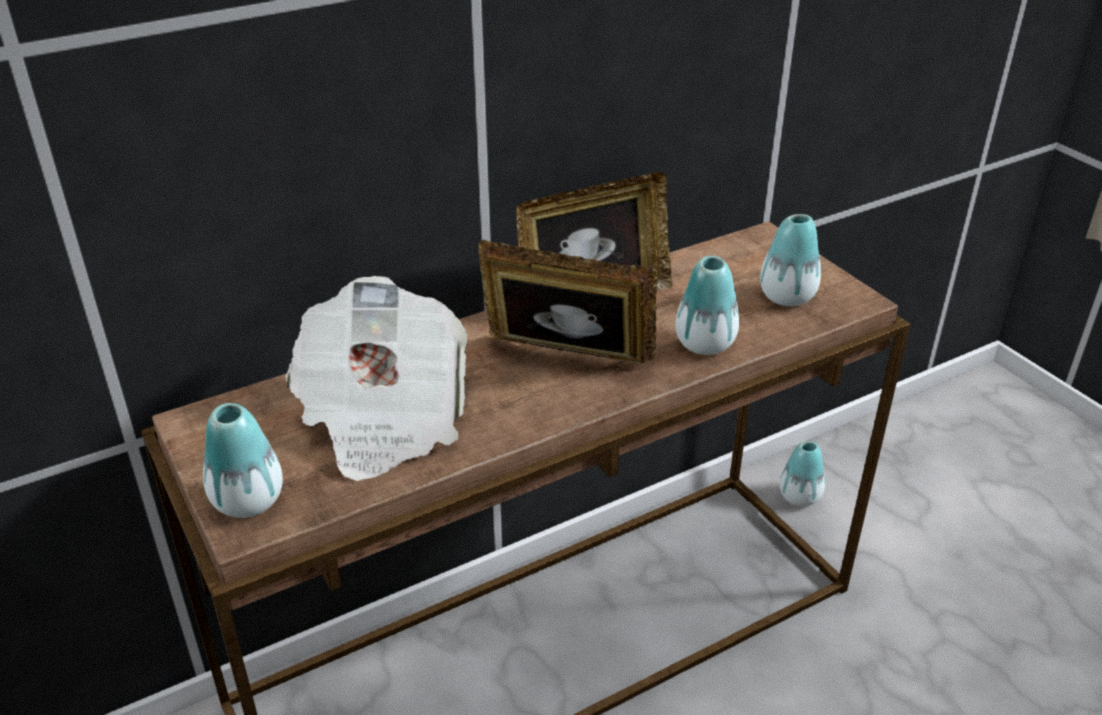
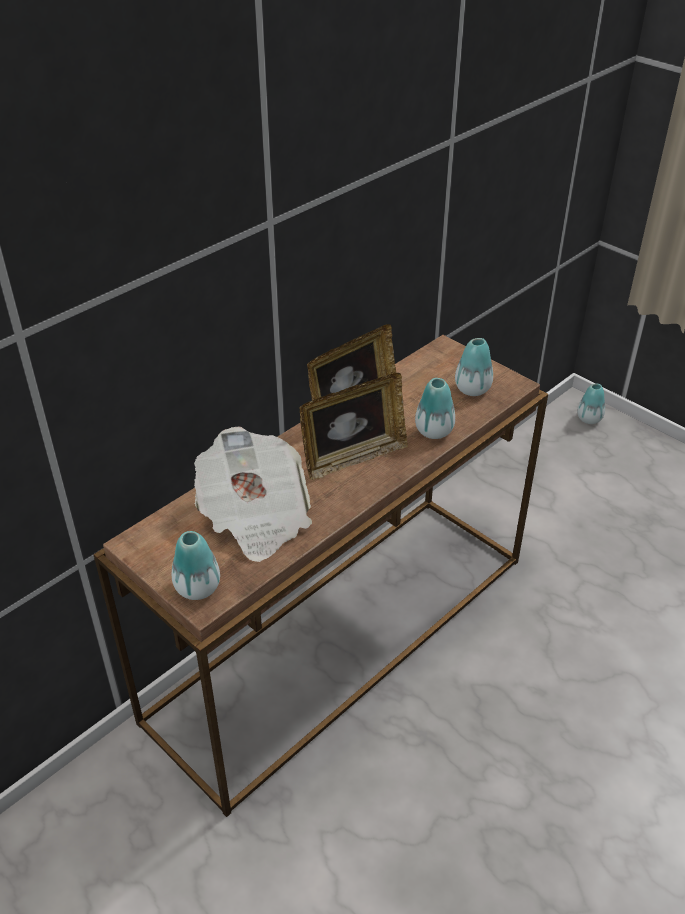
camera: 15 degrees left, 5 degrees up
picture frame [478,239,658,364] -> picture frame turned 150 degrees clockwise [299,373,408,480]
vase [780,441,825,507] -> vase moved to [577,383,605,424]

